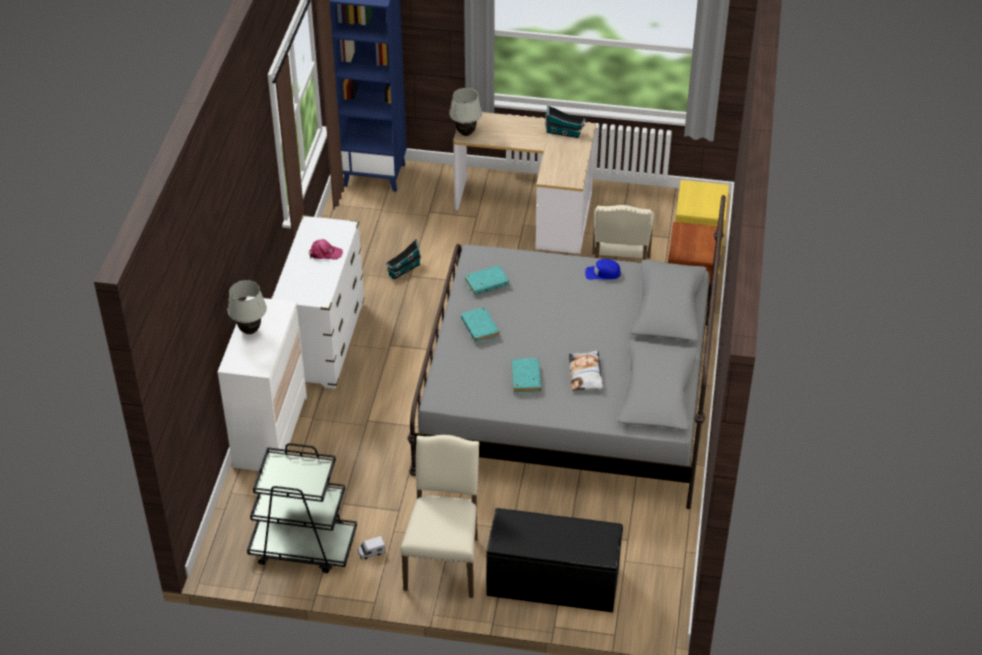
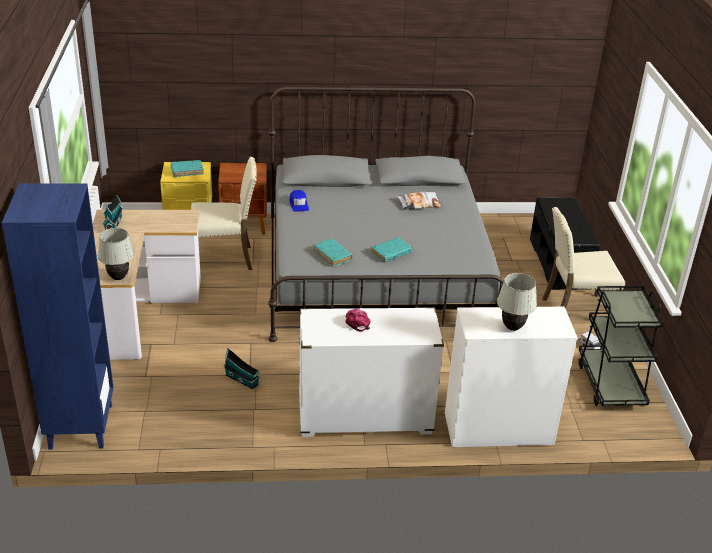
camera: 105 degrees left, 10 degrees down
turquoise book [511,358,541,394] -> turquoise book moved to [171,160,204,177]

